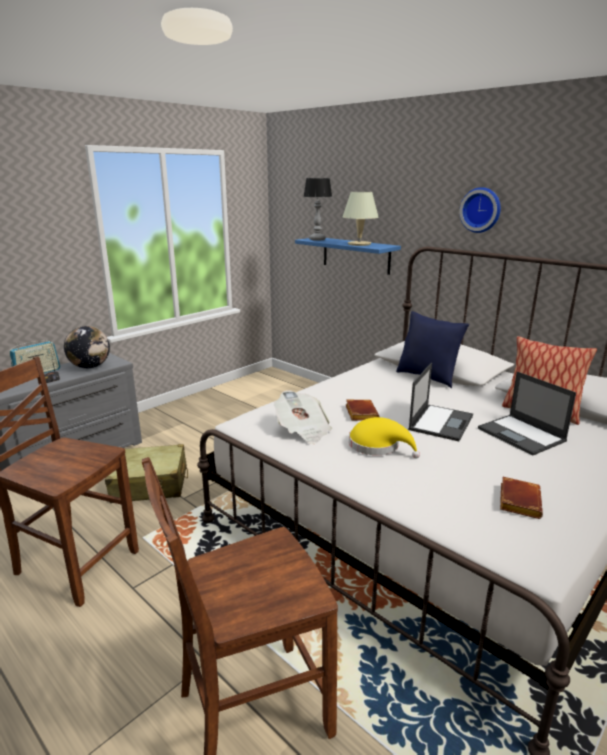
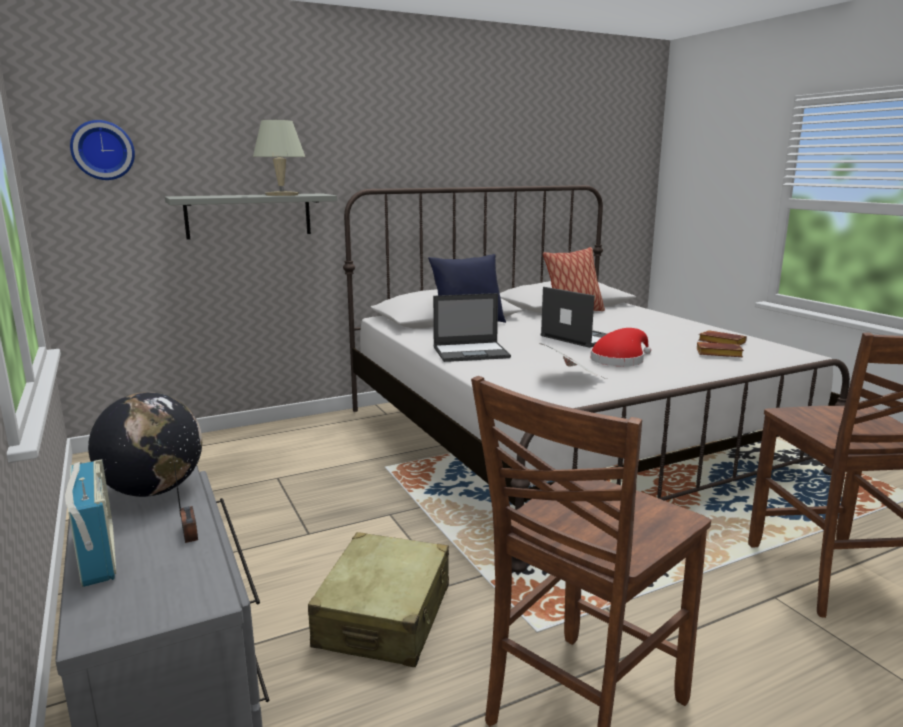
camera: 70 degrees left, 5 degrees down
blue shelf [295,238,401,275] -> grey shelf [165,193,337,240]
table lamp [303,178,332,241] -> none
brown book [346,400,380,420] -> brown book moved to [697,342,744,357]
yellow hat [349,417,420,459] -> red hat [591,328,651,366]
wall clock [459,187,501,233] -> wall clock moved to [70,120,135,180]
laptop [478,371,576,456] -> laptop moved to [433,293,511,362]

